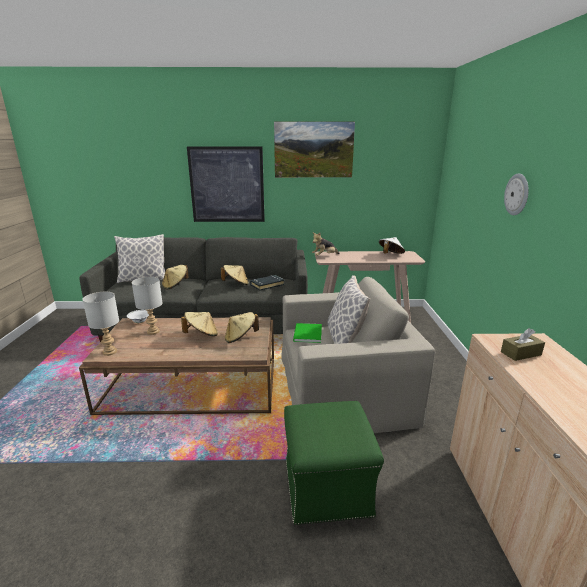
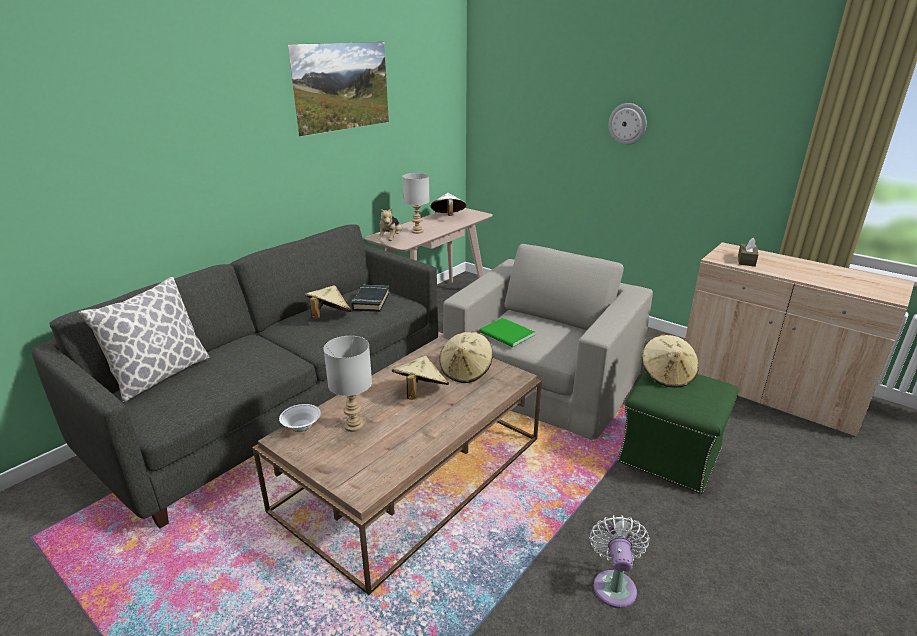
camera: 50 degrees left, 5 degrees up
grey table lamp [82,292,119,356] -> grey table lamp moved to [402,173,430,234]
beige hat [162,265,189,289] -> beige hat moved to [642,334,699,388]
picture [187,146,265,222] -> none
pillow [328,275,370,344] -> none
none -> white fan [590,515,650,608]

